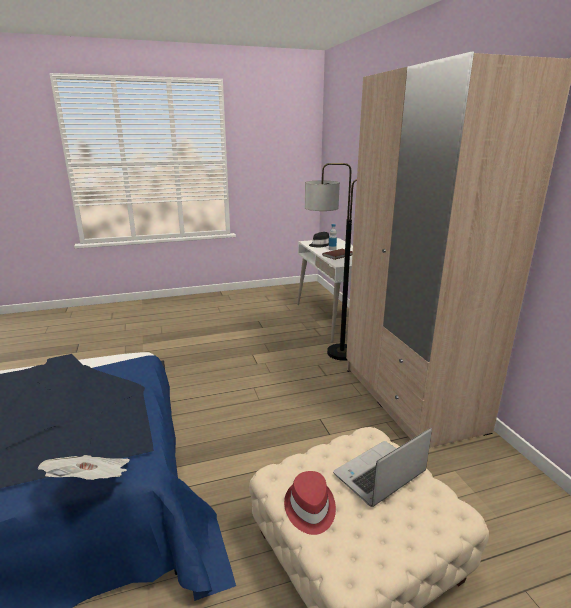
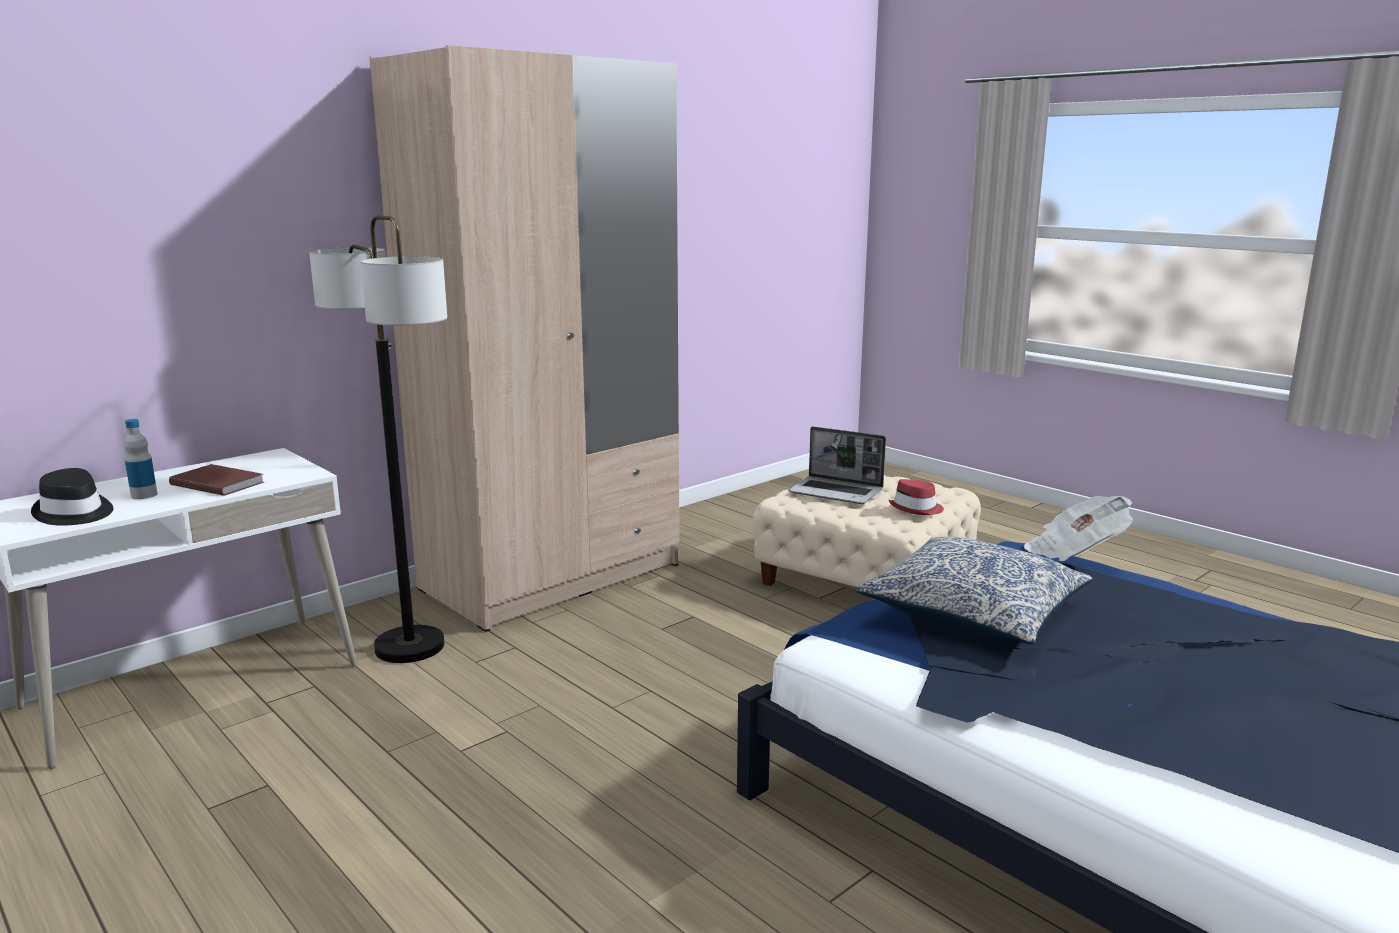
camera: 115 degrees left, 5 degrees down
none -> pillow [856,536,1092,644]

